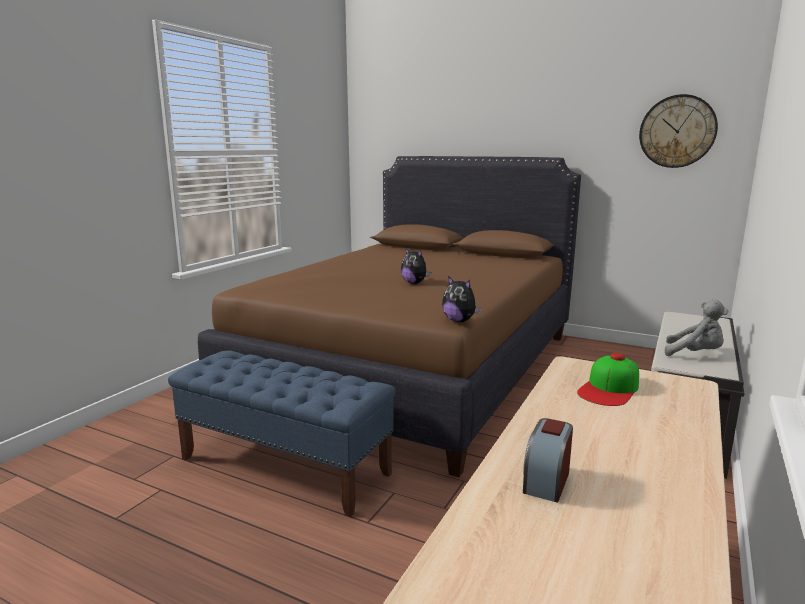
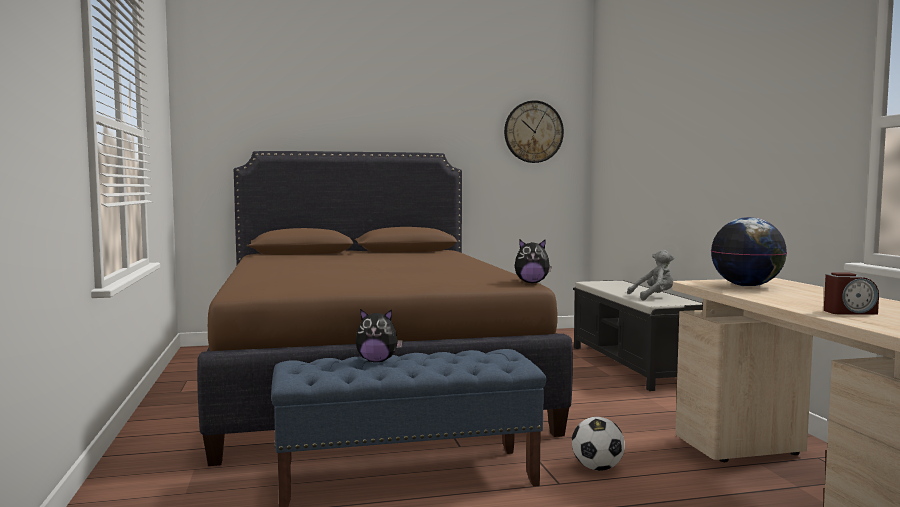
camera: 40 degrees left, 10 degrees down
plush toy [401,248,431,284] -> plush toy moved to [356,309,403,362]
alarm clock [523,418,573,503] -> alarm clock turned 75 degrees counterclockwise [824,273,879,315]
cap [577,353,639,406] -> globe [711,217,787,287]
none -> football [572,417,625,471]

